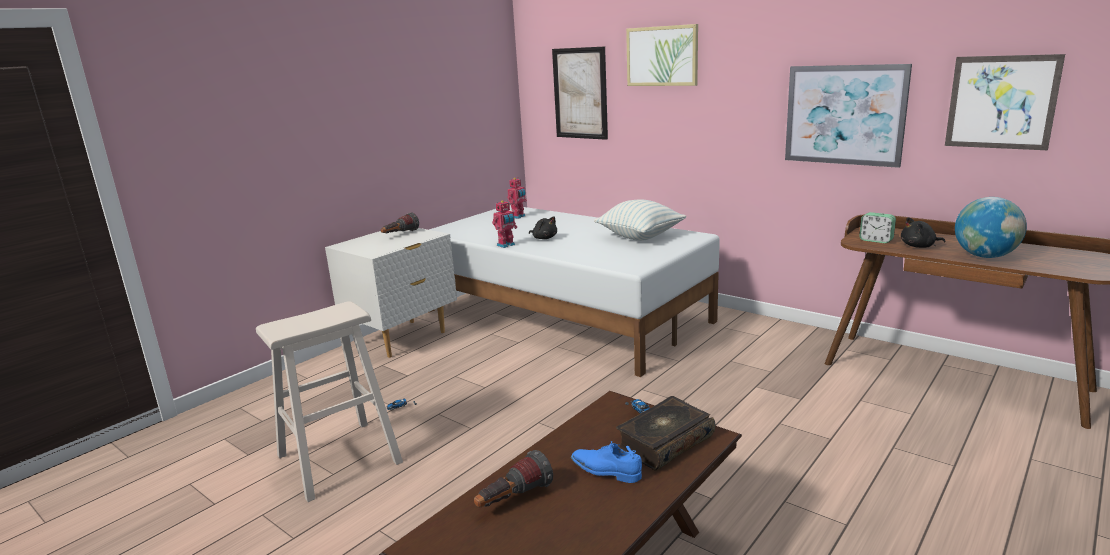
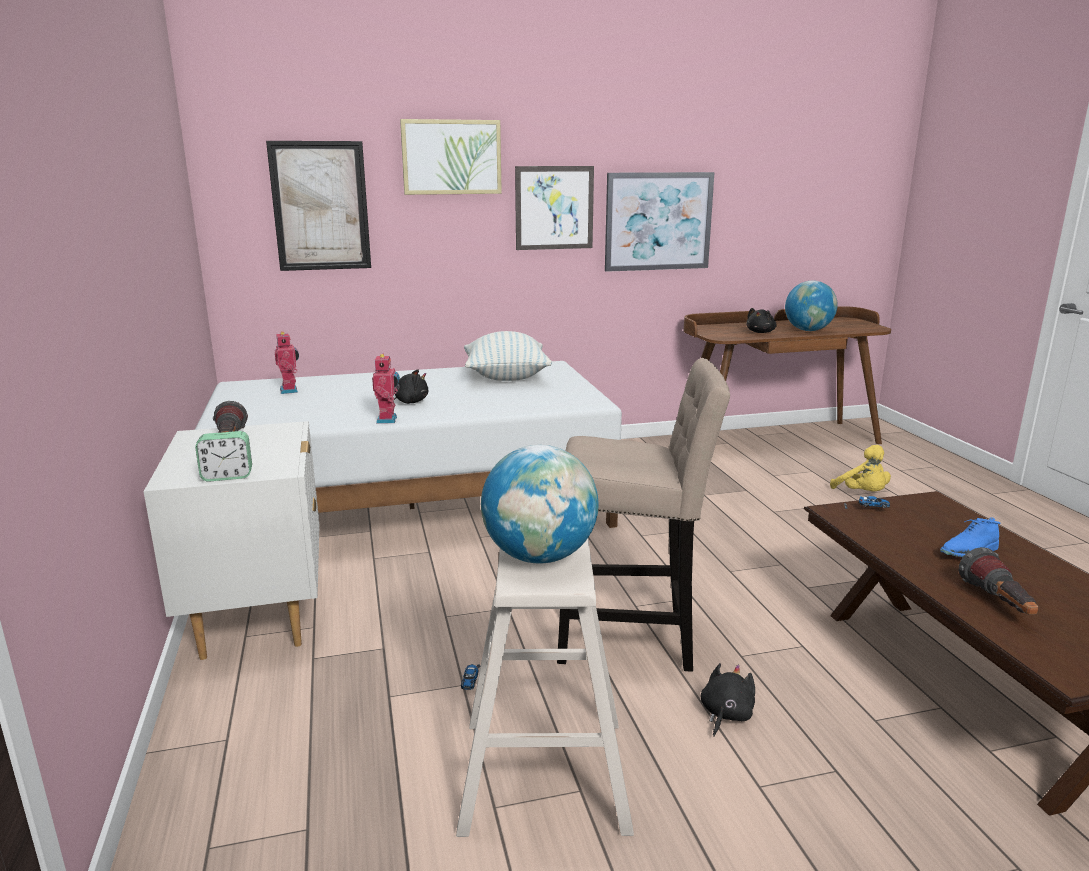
camera: 55 degrees left, 0 degrees up
book [616,396,715,471] -> none
alarm clock [859,212,896,243] -> alarm clock moved to [195,431,252,482]
picture [945,54,1065,150] -> picture moved to [515,166,594,250]
none -> globe [481,445,598,564]
none -> beige stool [557,358,730,672]
none -> black plush toy [701,663,755,736]
none -> yellow plush toy [830,445,891,492]

